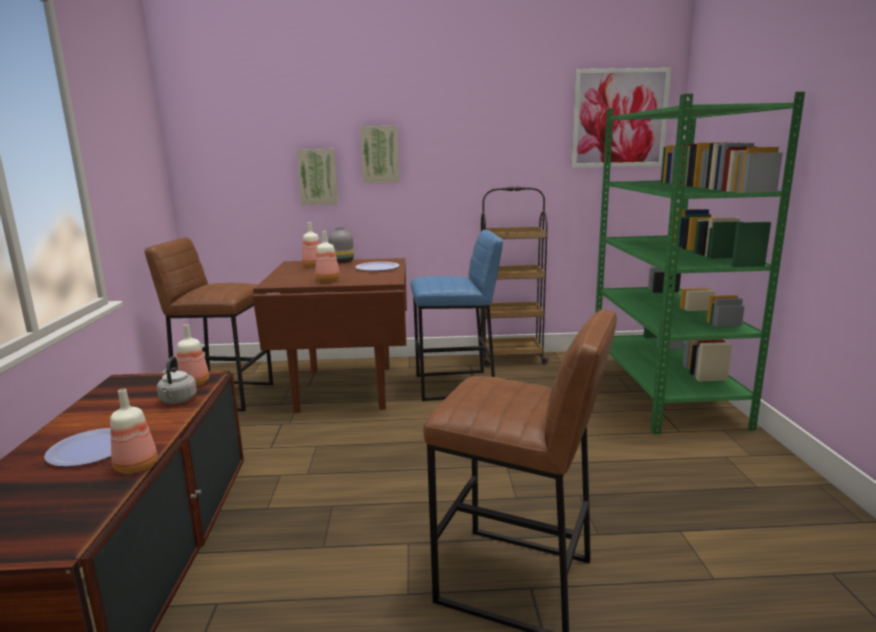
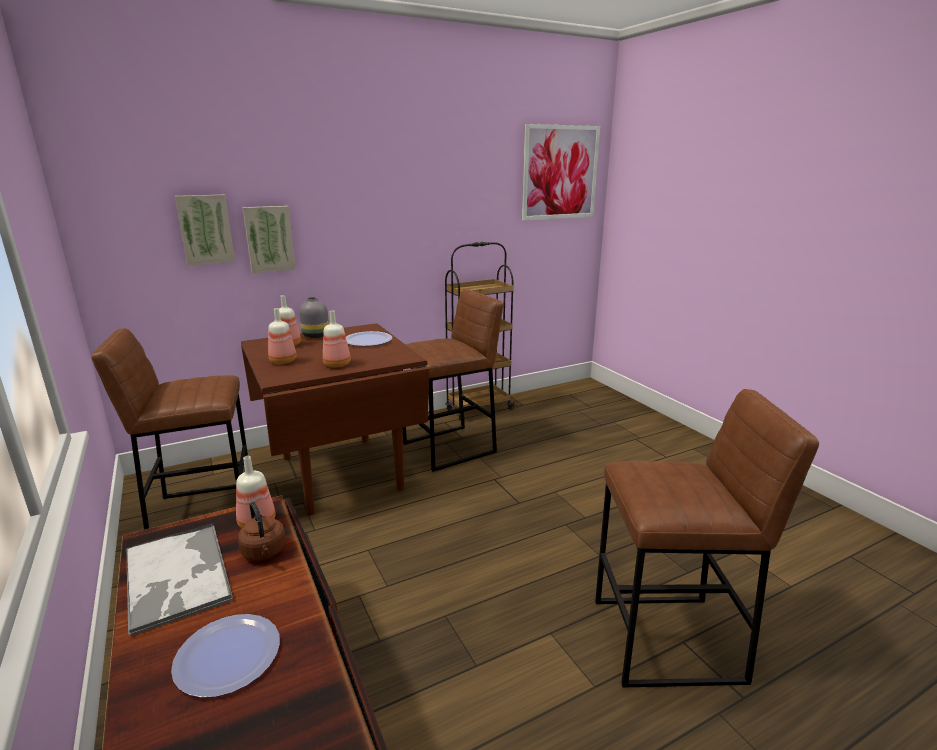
camera: 25 degrees left, 5 degrees up
bottle [110,389,158,474] -> bottle moved to [268,308,297,364]
grey kettle [157,356,197,404] -> brown kettle [238,501,286,560]
picture [360,126,400,183] -> picture moved to [175,195,235,266]
blue stool [411,230,503,401] -> brown stool [401,289,503,472]
green bookcase [595,92,805,434] -> none
none -> tray [125,523,233,636]

